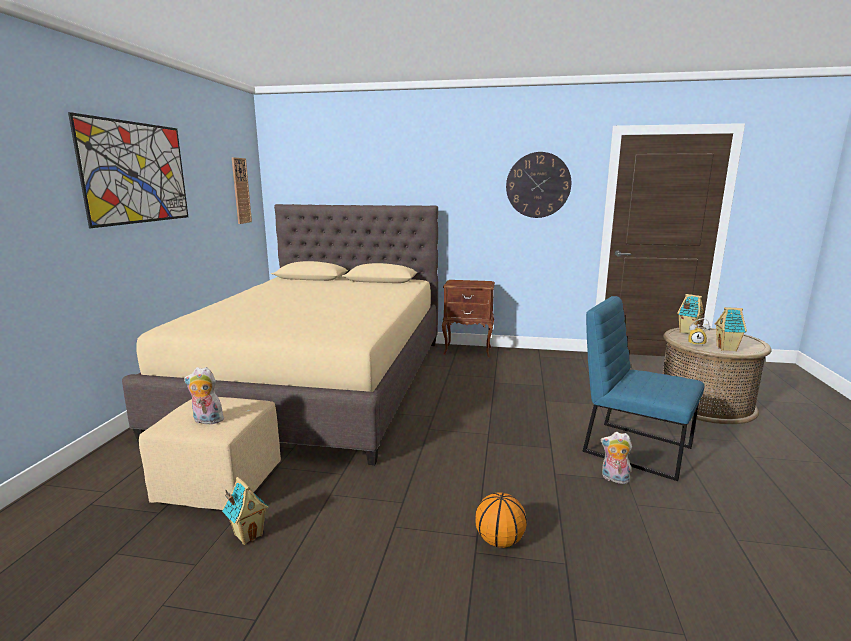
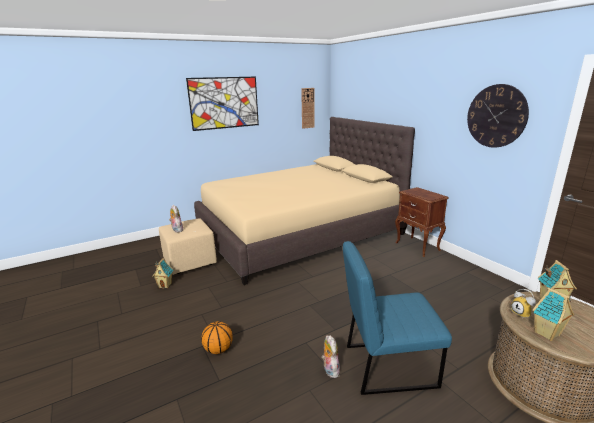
camera: 50 degrees right, 5 degrees up
blue chair [582,296,705,481] -> blue chair turned 90 degrees counterclockwise [343,241,452,395]

